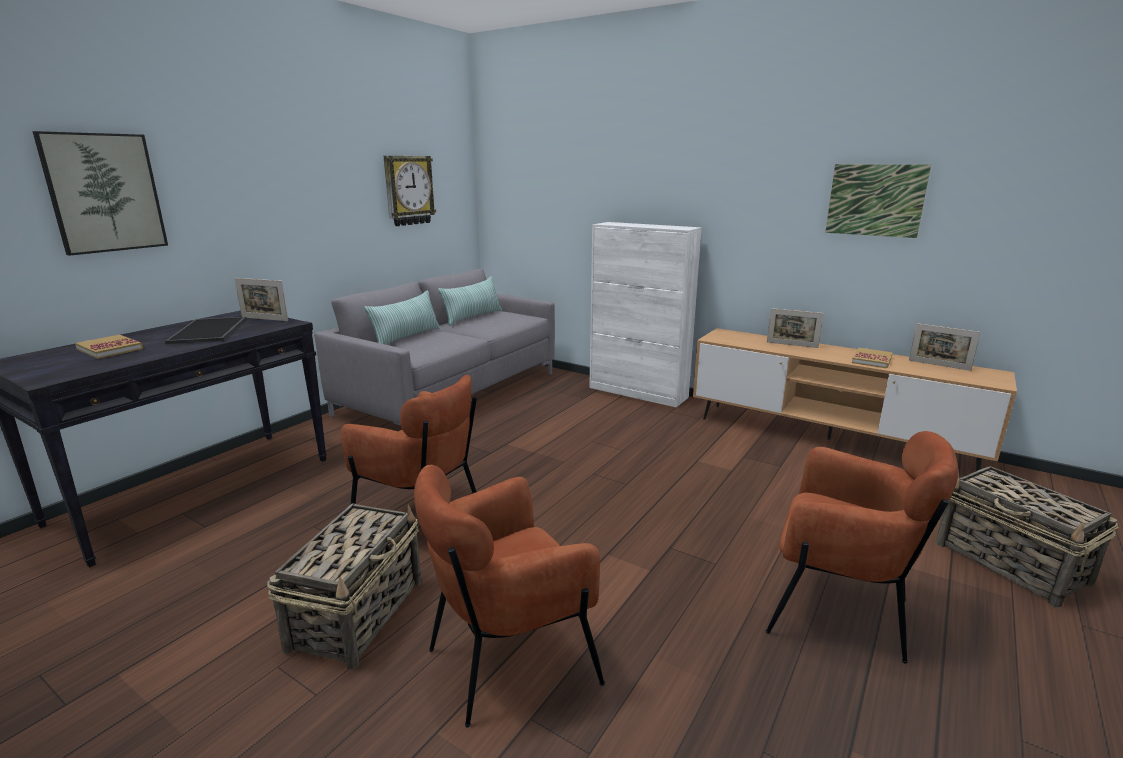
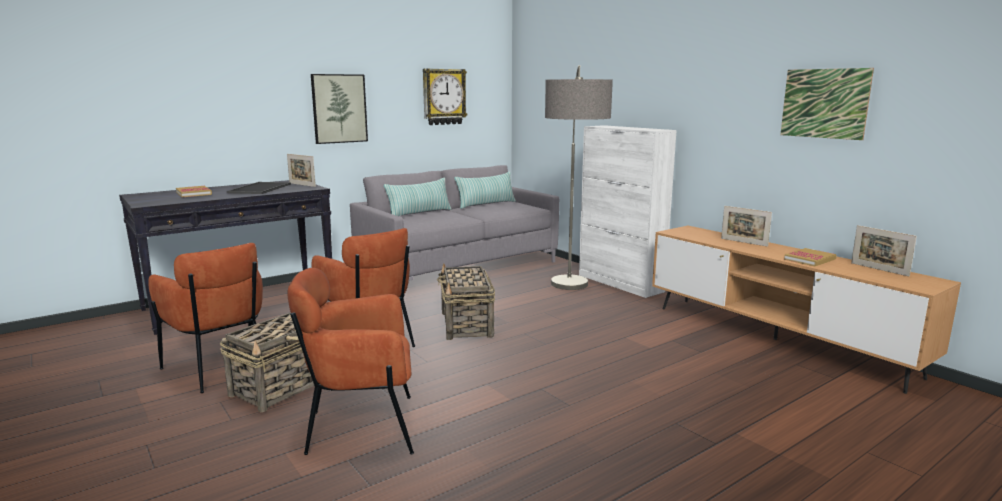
camera: 20 degrees right, 5 degrees down
picture [32,131,168,256] -> picture moved to [311,74,368,144]
brown armchair [766,431,958,664] -> brown armchair moved to [148,243,263,393]
basket [935,466,1119,608] -> basket moved to [437,264,495,340]
none -> floor lamp [545,65,613,290]

